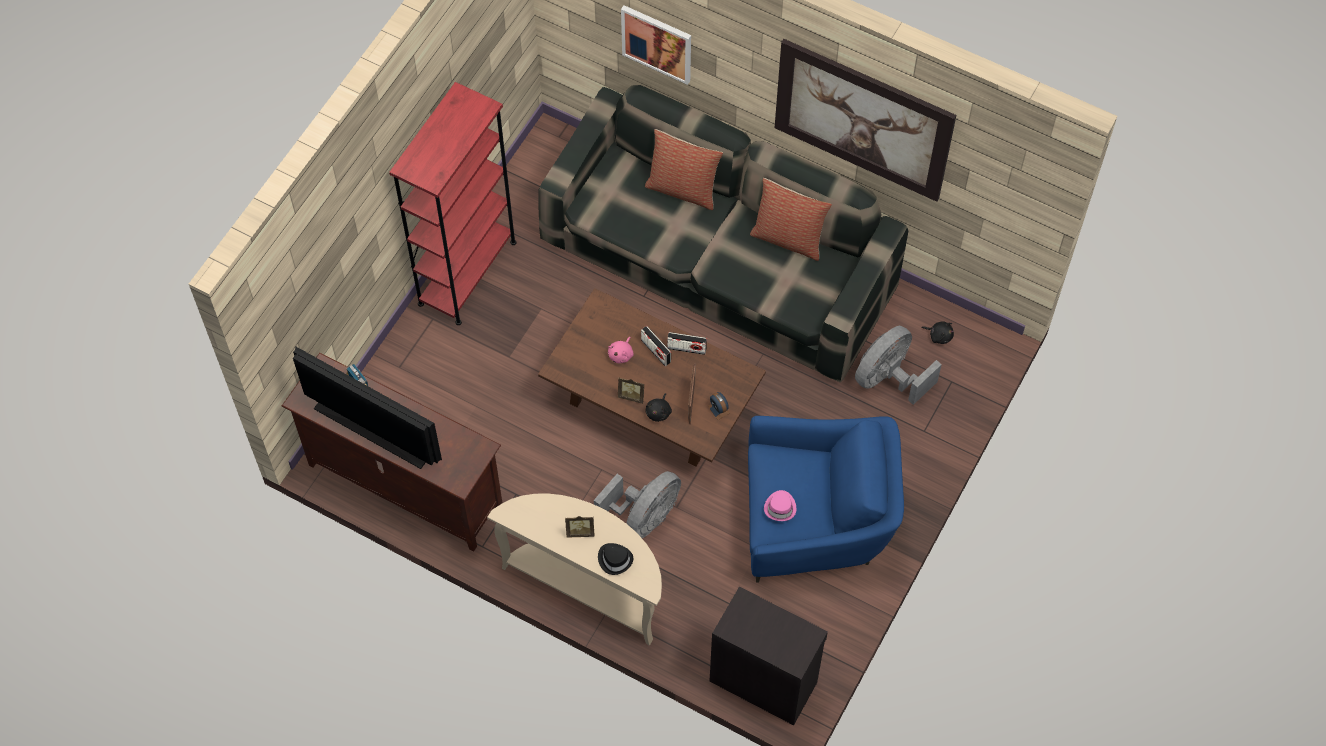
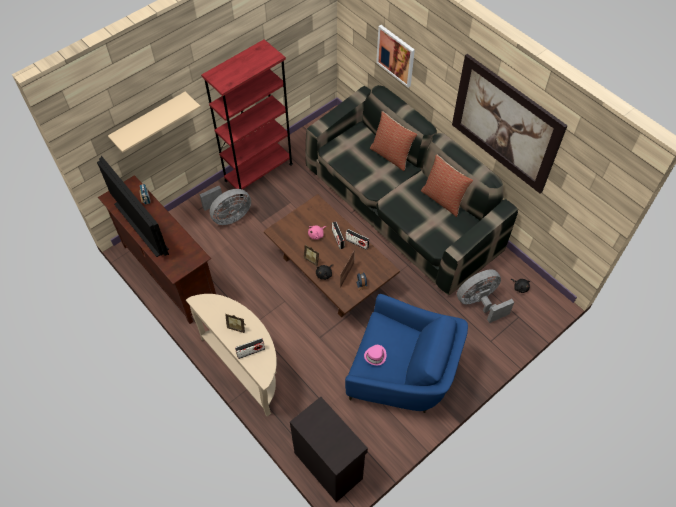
camera: 20 degrees right, 5 degrees down
grey fan [594,471,681,538] -> grey fan moved to [199,186,251,225]
black hat [598,543,633,575] -> radio [235,338,265,359]
none -> beige shelf [108,92,200,153]

